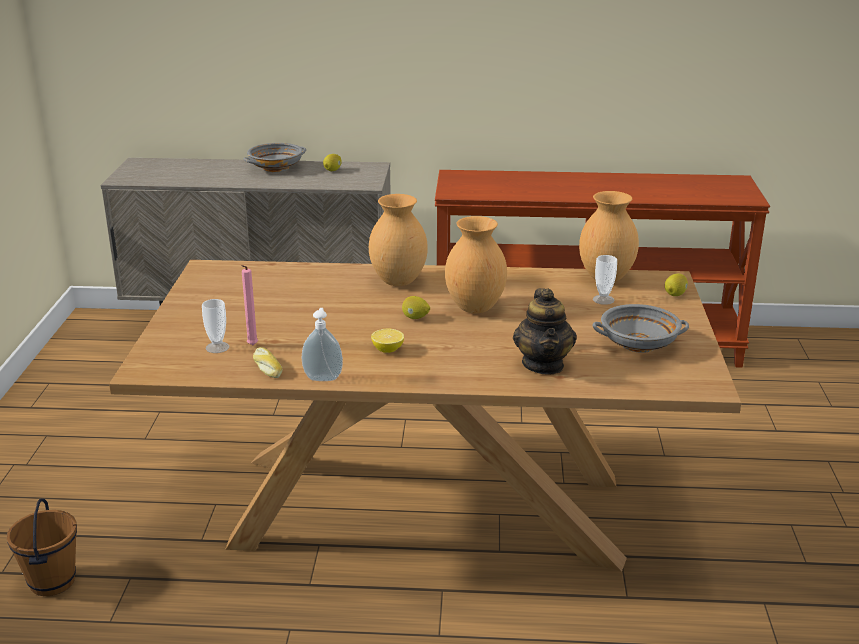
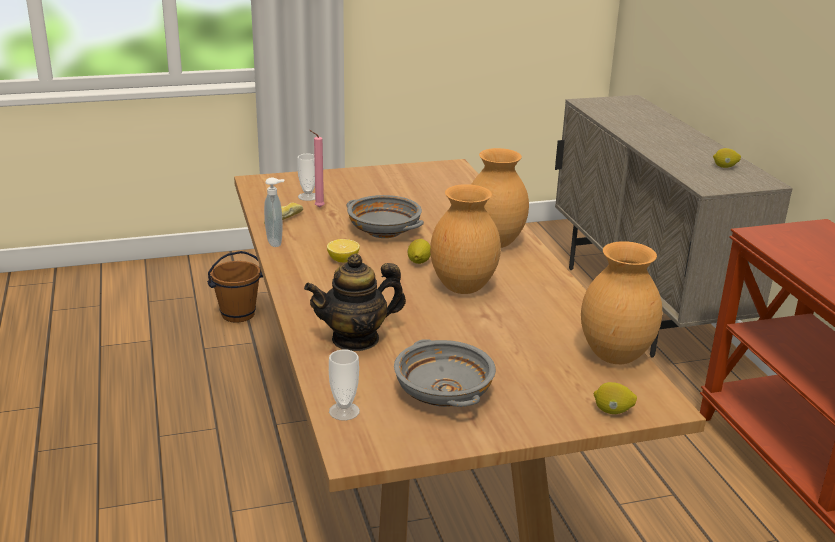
camera: 70 degrees right, 0 degrees up
grey bowl [243,143,306,172] -> grey bowl moved to [347,195,424,238]
cup [593,255,617,305] -> cup moved to [329,349,360,421]

